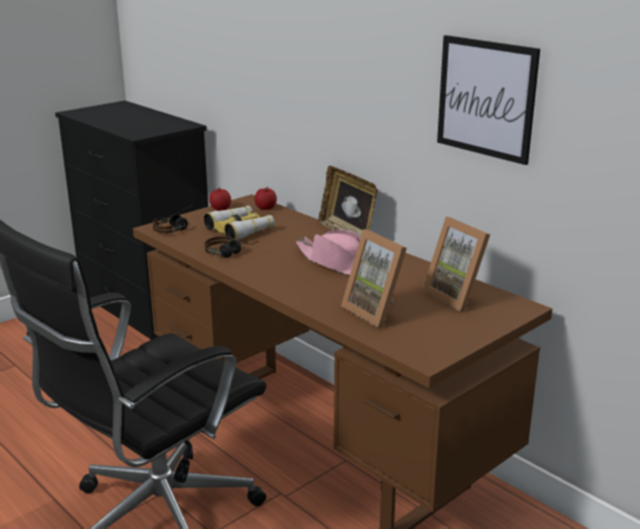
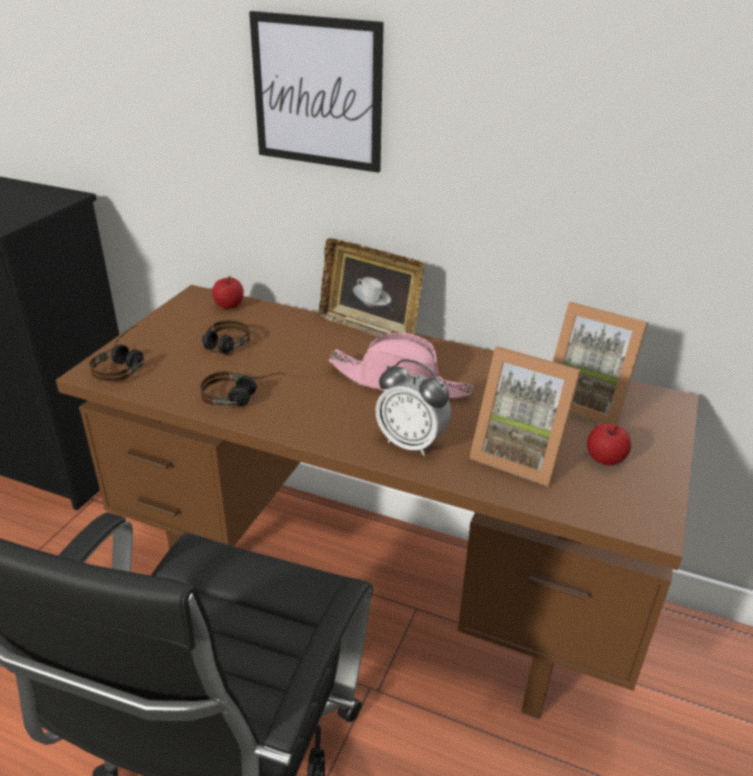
camera: 25 degrees left, 10 degrees up
binoculars [204,205,275,241] -> headphones [202,320,250,355]
apple [209,187,231,211] -> apple moved to [587,424,631,466]
picture [437,35,540,165] -> picture moved to [249,11,384,173]
none -> alarm clock [375,359,451,456]

